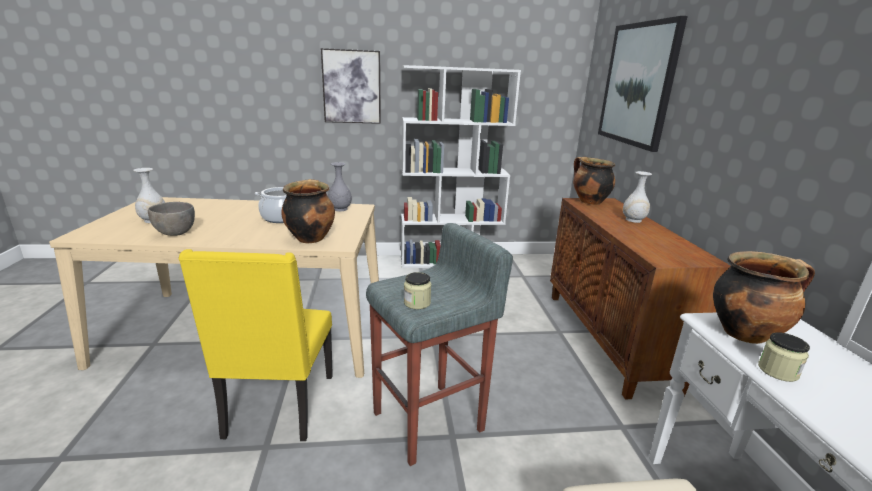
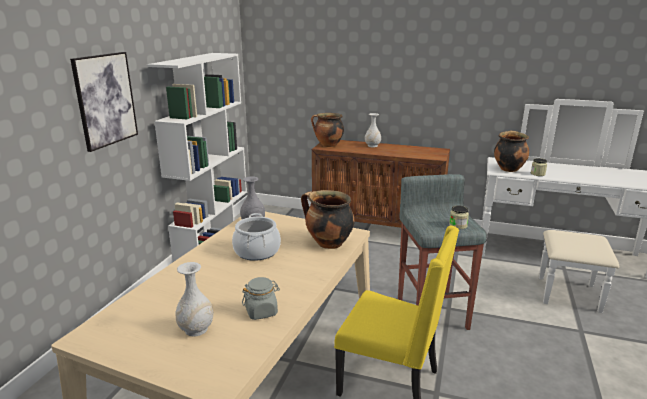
camera: 65 degrees left, 0 degrees up
grey bowl [148,202,195,236] -> grey jar [242,277,280,320]
picture [598,16,688,152] -> none

